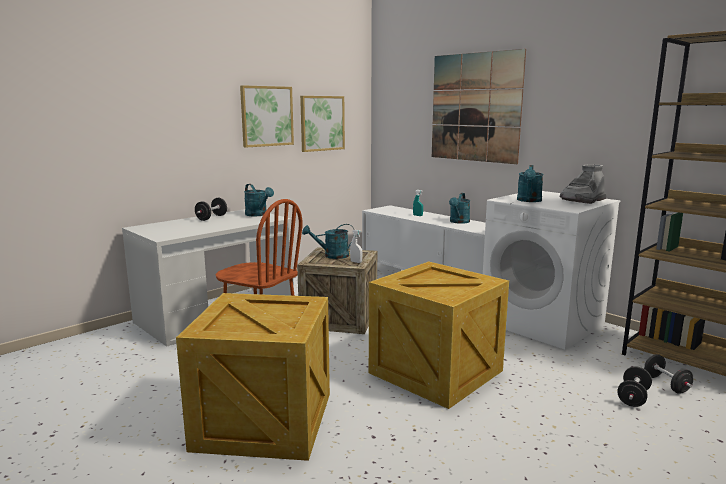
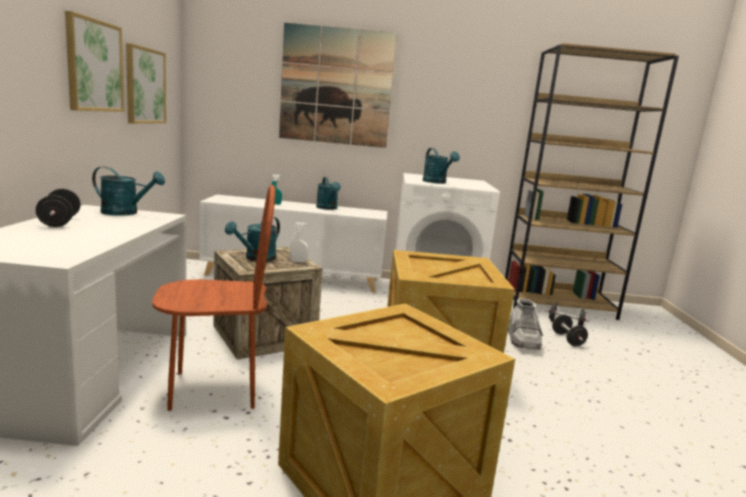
camera: 45 degrees left, 0 degrees up
grey boot [560,164,606,204] -> grey boot moved to [508,298,543,349]

